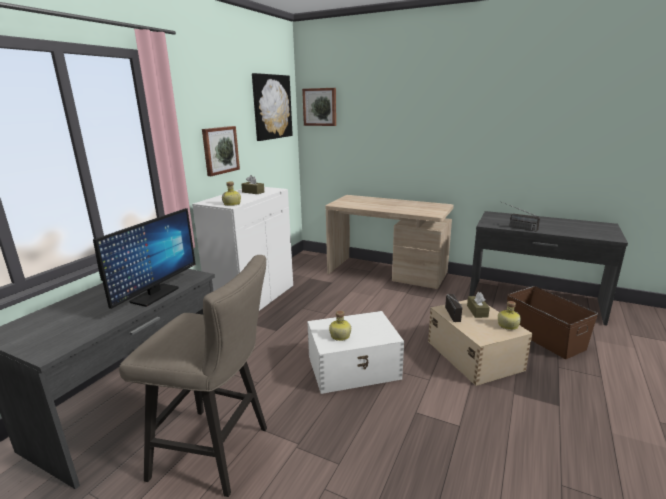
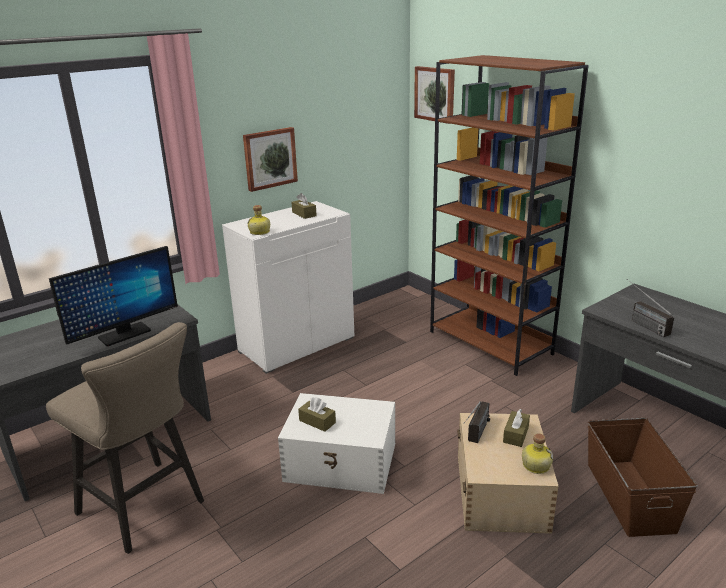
camera: 25 degrees right, 5 degrees up
picture [252,73,293,141] -> none
beige desk [326,195,454,289] -> brown bookcase [430,55,589,376]
bottle [329,311,351,341] -> brown tissue box [298,397,336,432]

